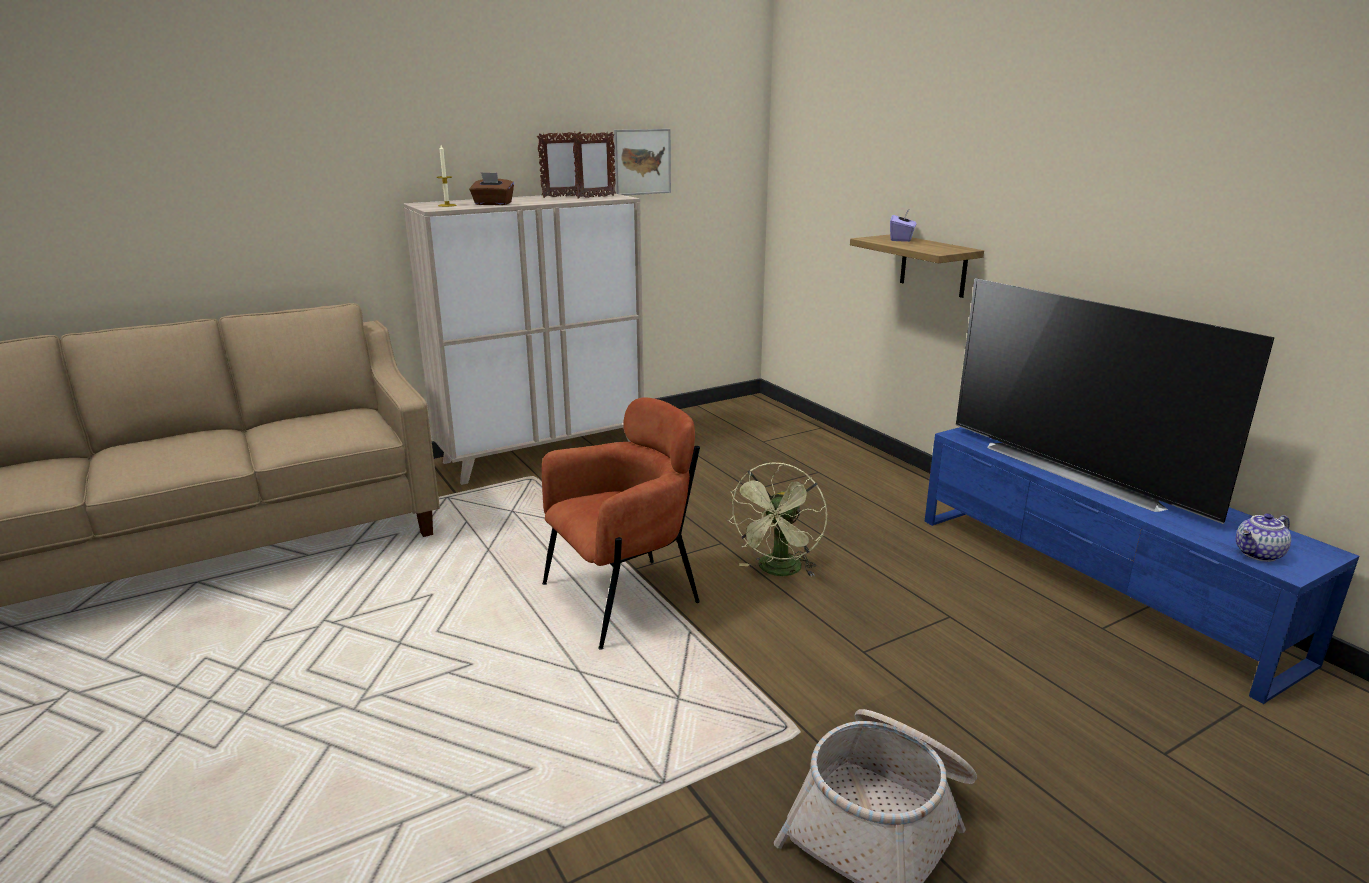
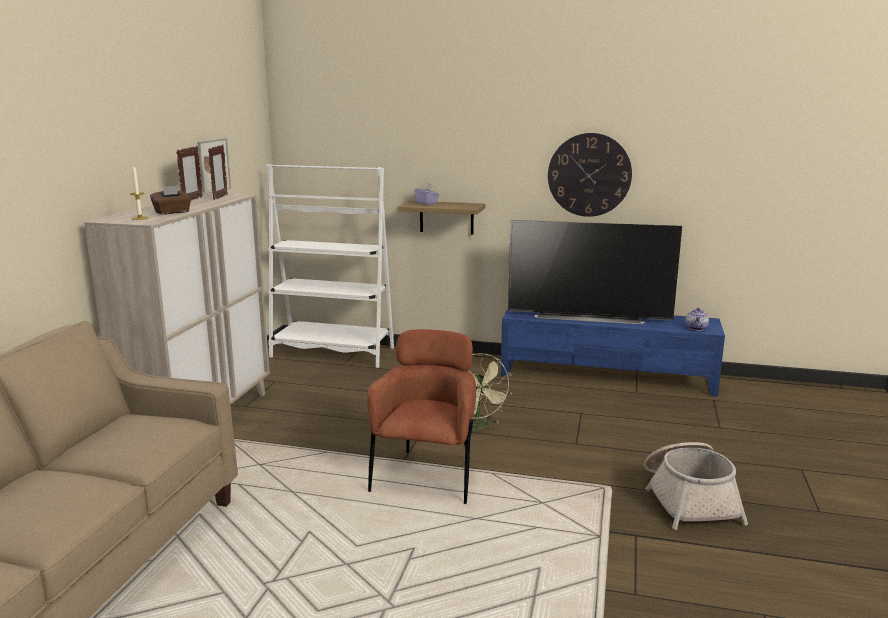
camera: 45 degrees left, 5 degrees down
none -> white bookcase [266,164,394,368]
none -> wall clock [548,133,632,217]

